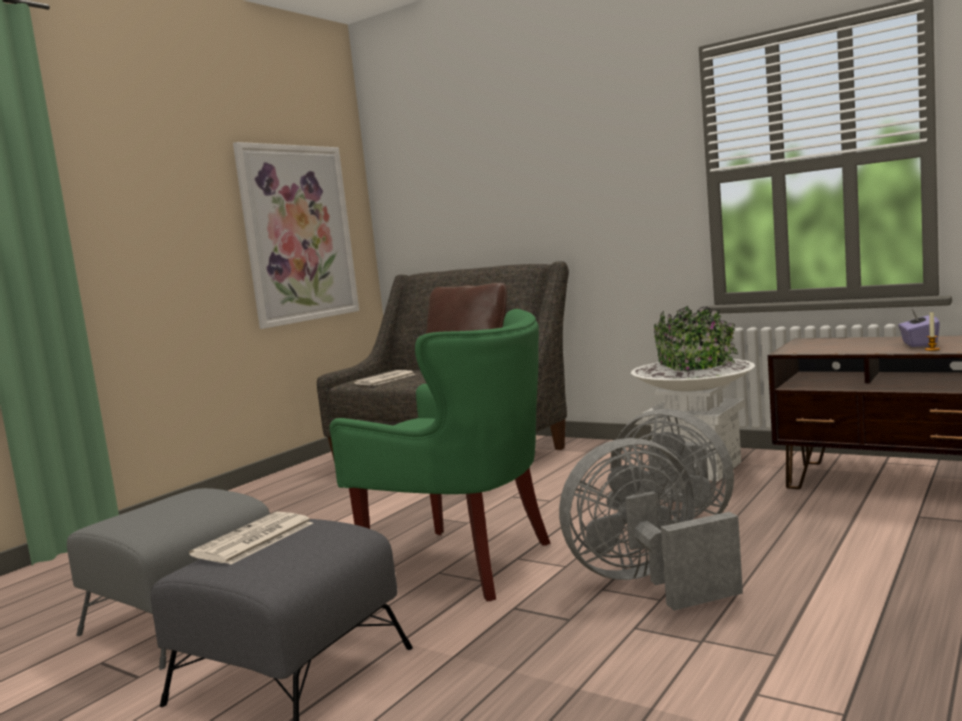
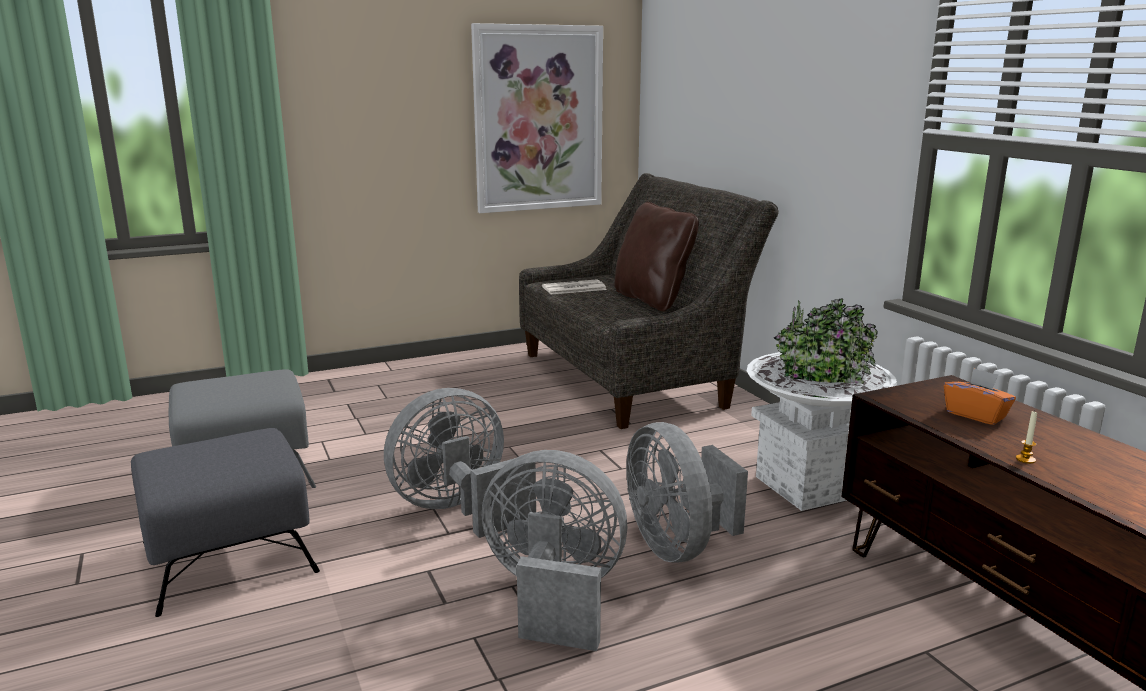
camera: 30 degrees right, 10 degrees up
newspaper [189,512,313,565] -> none
green armchair [330,309,551,602] -> grey fan [384,388,536,538]
purple tissue box [898,309,940,347] -> none
none -> orange tissue box [944,368,1016,425]

